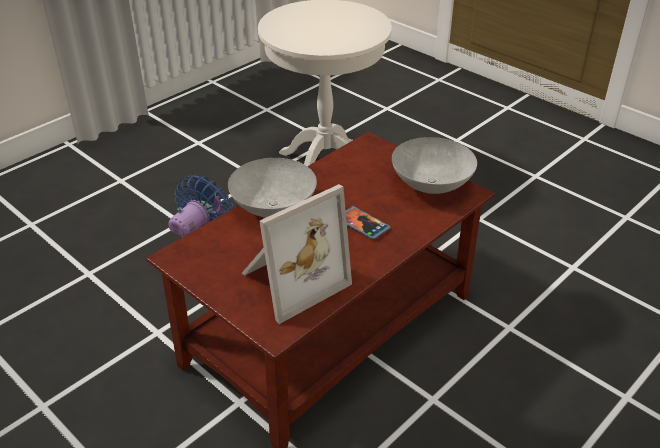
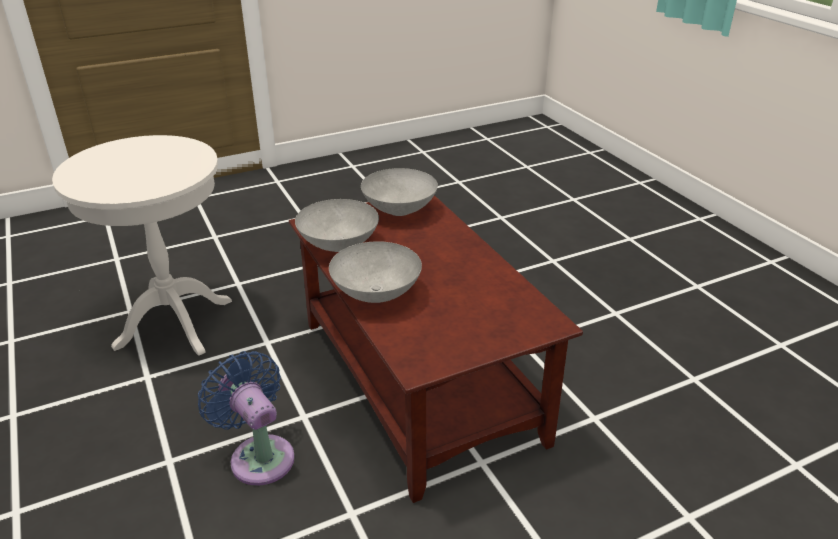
camera: 70 degrees left, 5 degrees down
picture frame [242,184,352,324] -> none
phone [346,206,391,240] -> none
none -> grey bowl [295,199,379,252]

